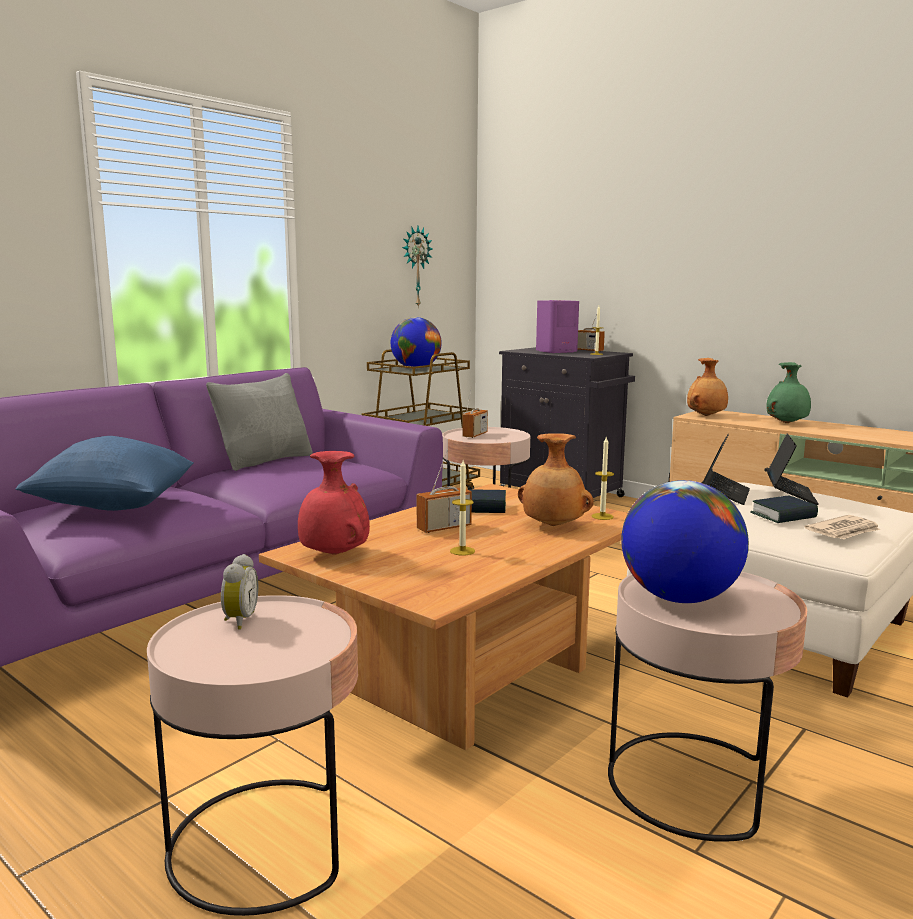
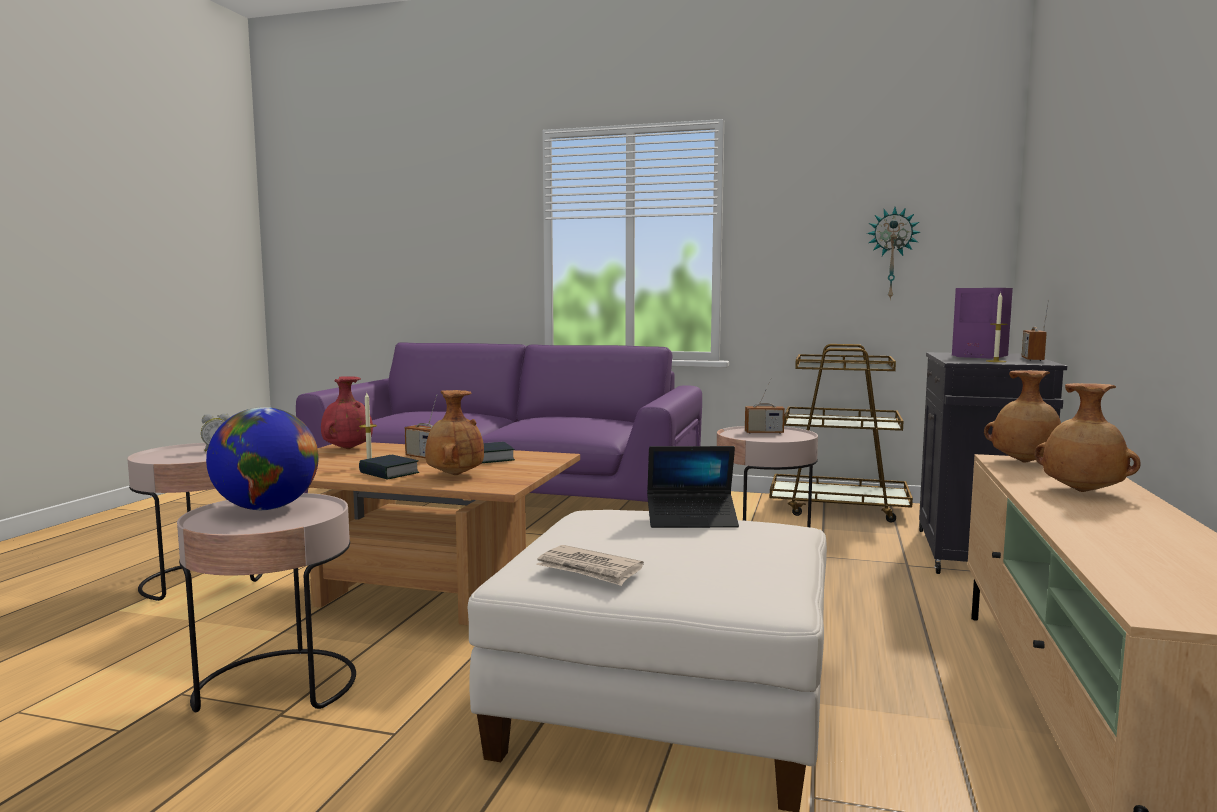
camera: 65 degrees right, 5 degrees down
blue pillow [16,436,194,511] -> none
grey pillow [206,373,313,471] -> none
globe [391,317,442,369] -> none
candle [592,437,614,520] -> none
book [750,495,818,523] -> book moved to [359,455,419,480]
green vase [766,362,811,423] -> brown vase [1034,383,1140,492]
laptop [767,433,819,505] -> none

